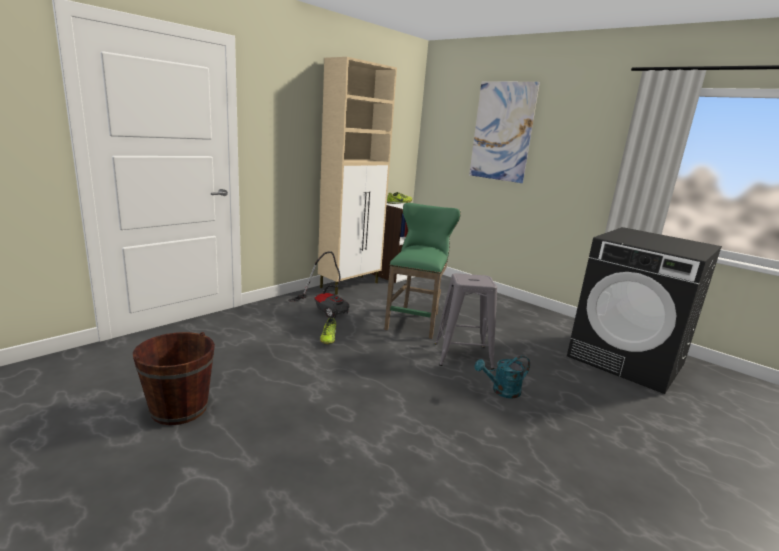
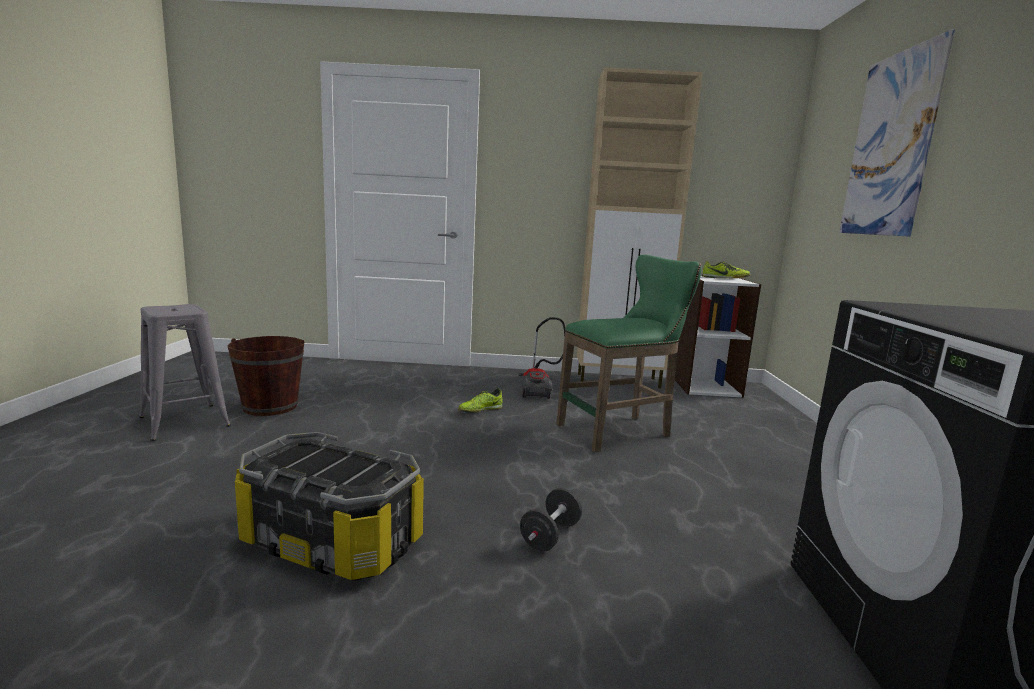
camera: 50 degrees right, 5 degrees down
grey stool [435,273,497,370] -> grey stool moved to [139,304,231,441]
turquoise watering can [474,356,530,399] -> black dumbbell [520,488,582,551]
none -> storage box [235,432,424,581]

